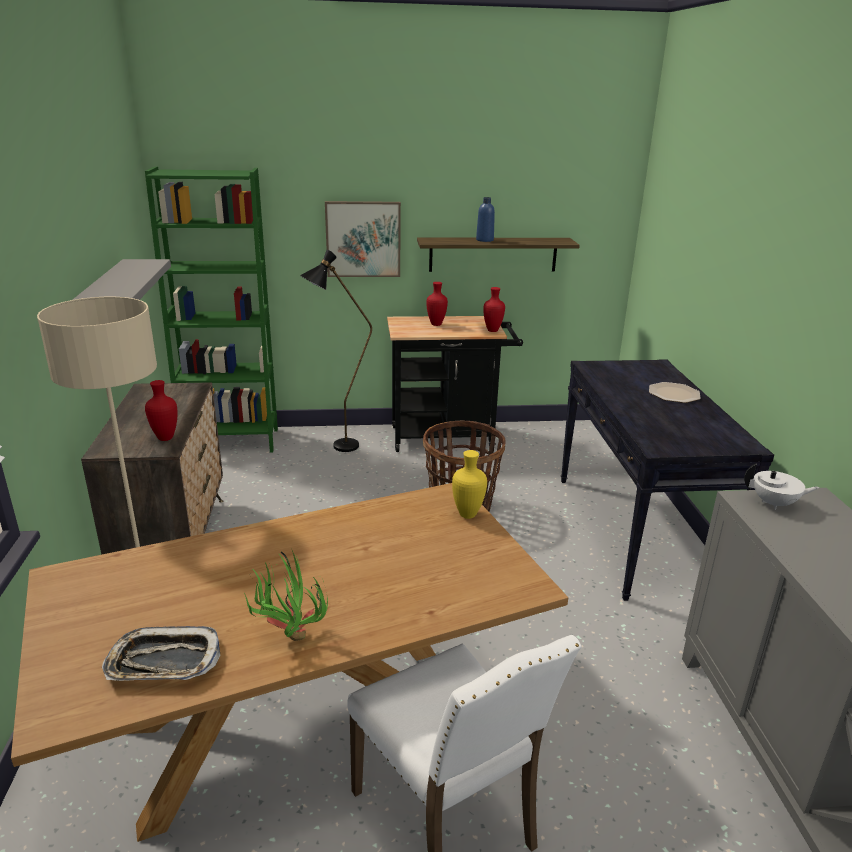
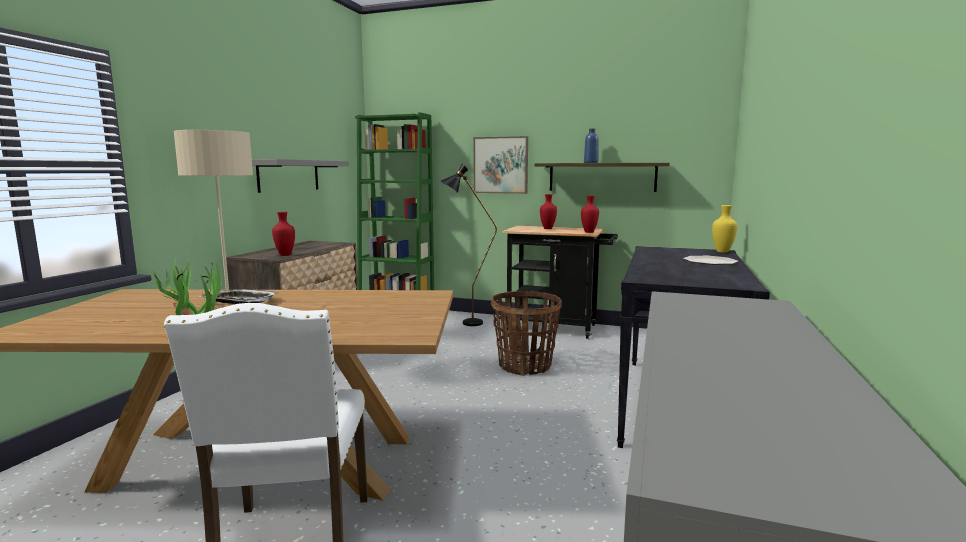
camera: 25 degrees right, 15 degrees down
tray [102,626,220,681] -> tray moved to [200,289,279,304]
yellow vase [452,450,487,519] -> yellow vase moved to [712,205,738,253]
white teapot [744,464,819,510] -> none

